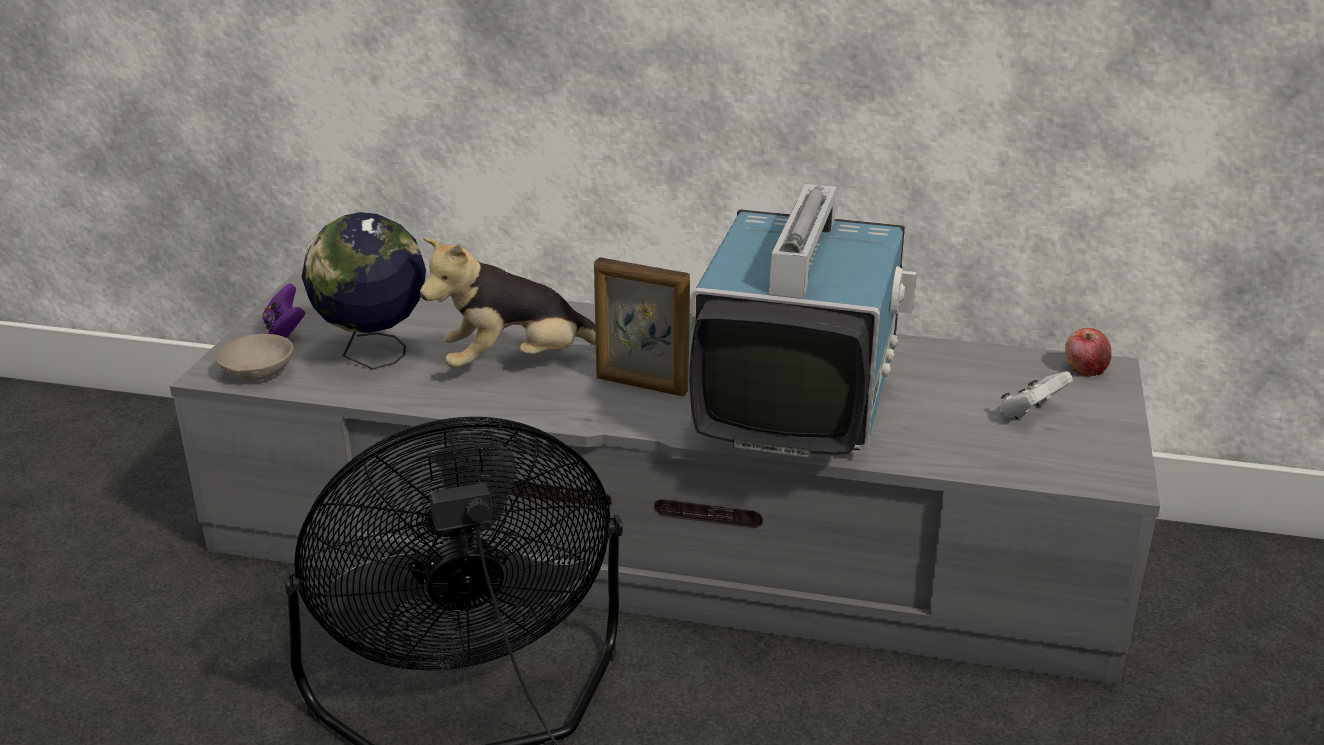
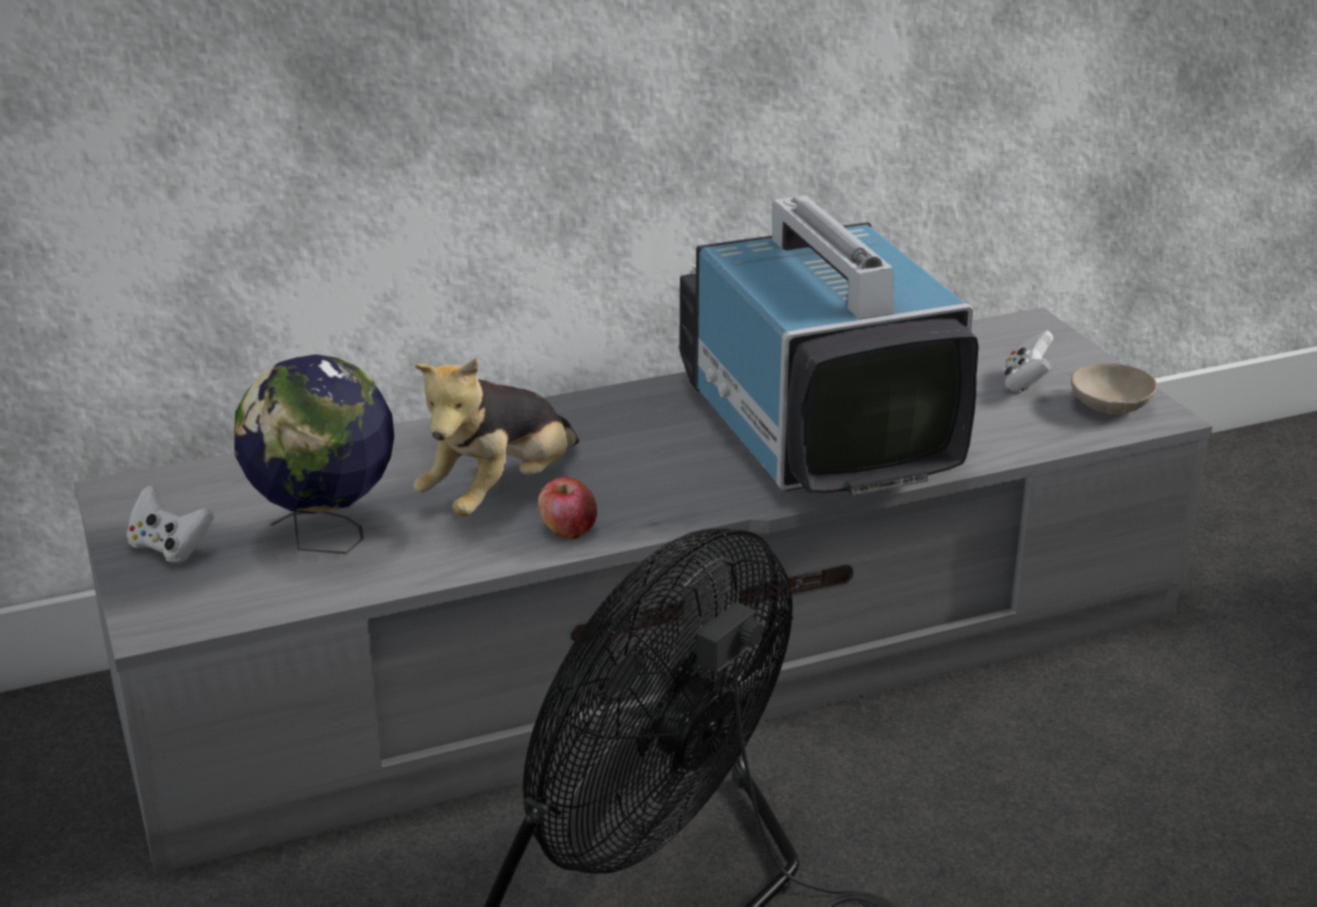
camera: 35 degrees left, 0 degrees up
beige bowl [216,334,293,380] -> beige bowl moved to [1071,363,1157,414]
purple game controller [263,283,305,338] -> white game controller [127,485,214,563]
picture frame [594,257,690,397] -> none
apple [1065,328,1112,377] -> apple moved to [538,477,597,540]

